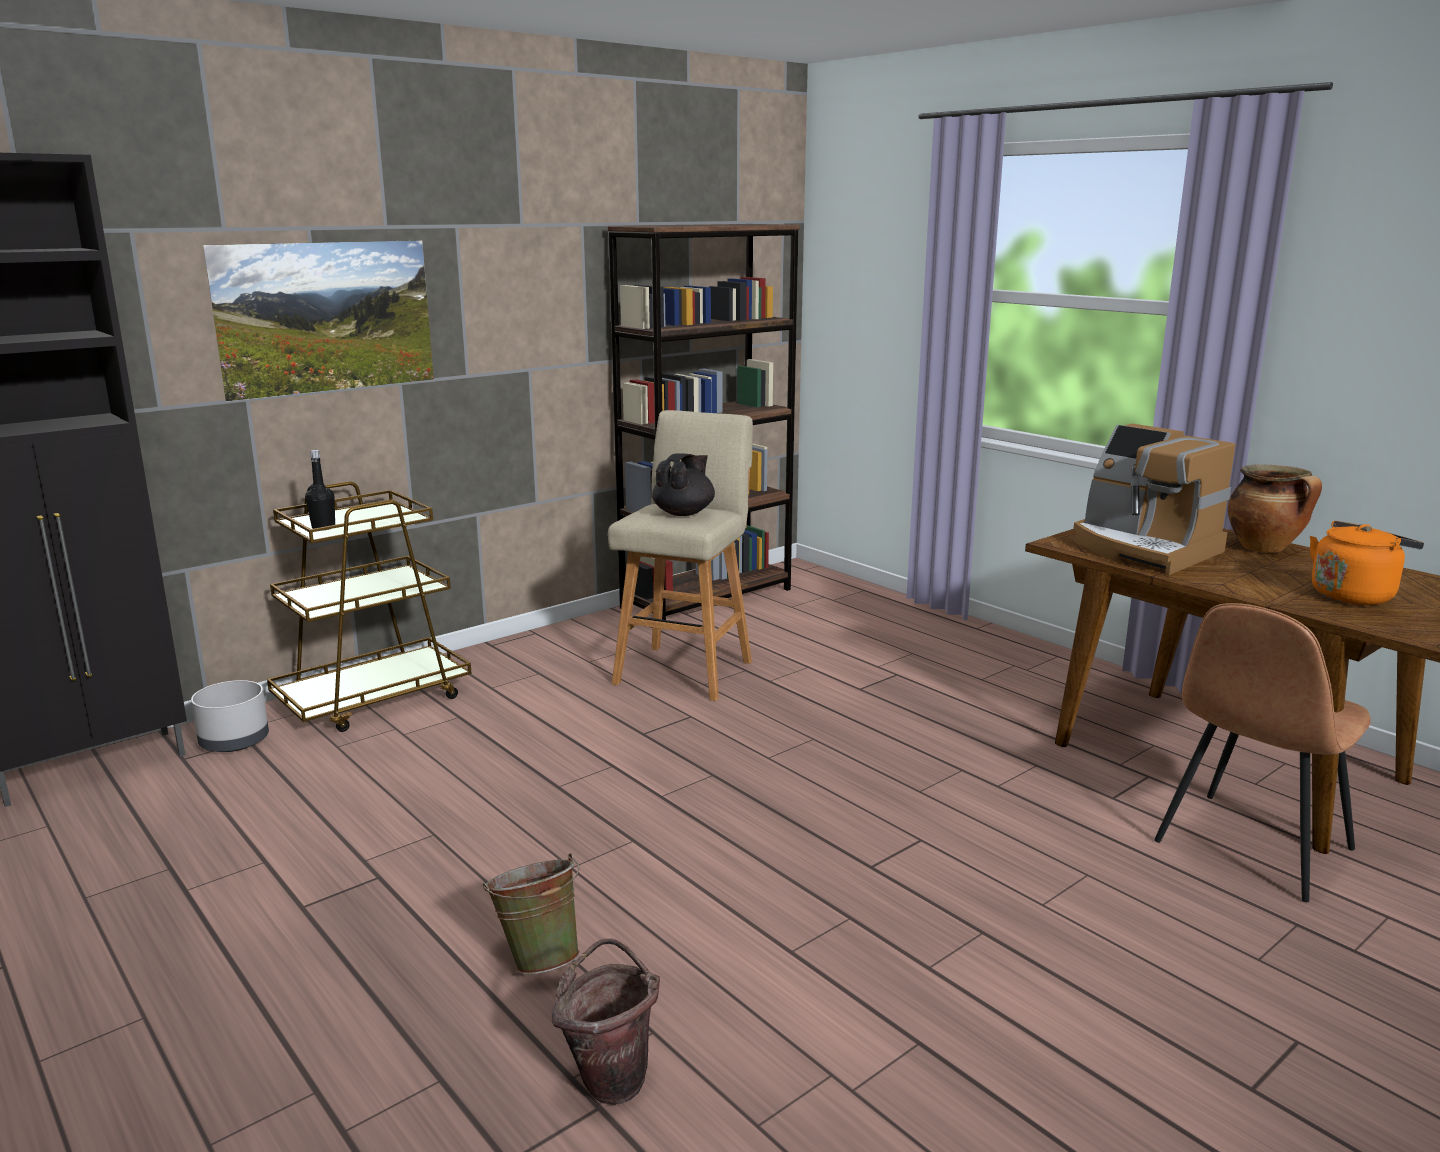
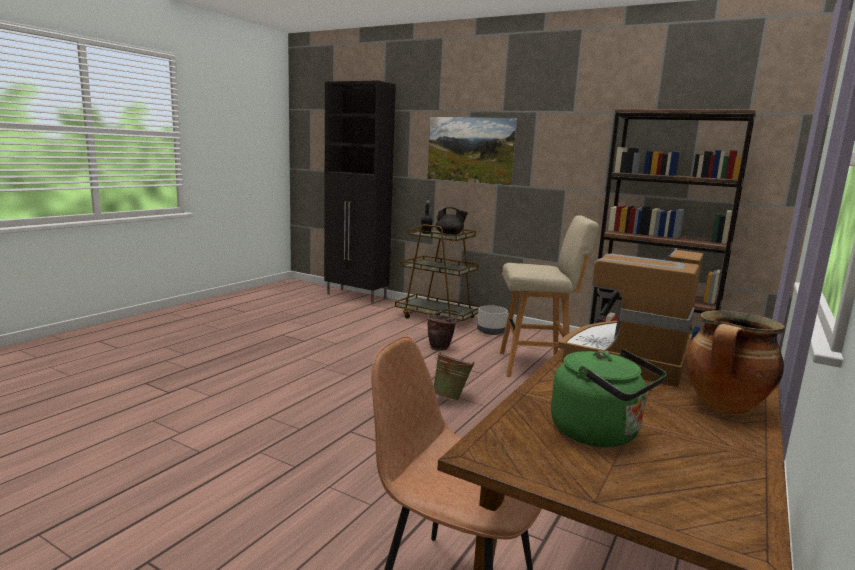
camera: 70 degrees right, 5 degrees down
grey planter [191,680,269,752] -> grey planter moved to [477,306,508,335]
green bucket [483,853,580,975] -> green bucket moved to [434,352,474,401]
brown bucket [552,938,660,1105] -> brown bucket moved to [427,309,461,351]
black teapot [652,453,715,516] -> black teapot moved to [436,207,468,236]
orange kettle [1310,520,1424,605] -> green kettle [551,349,667,447]

